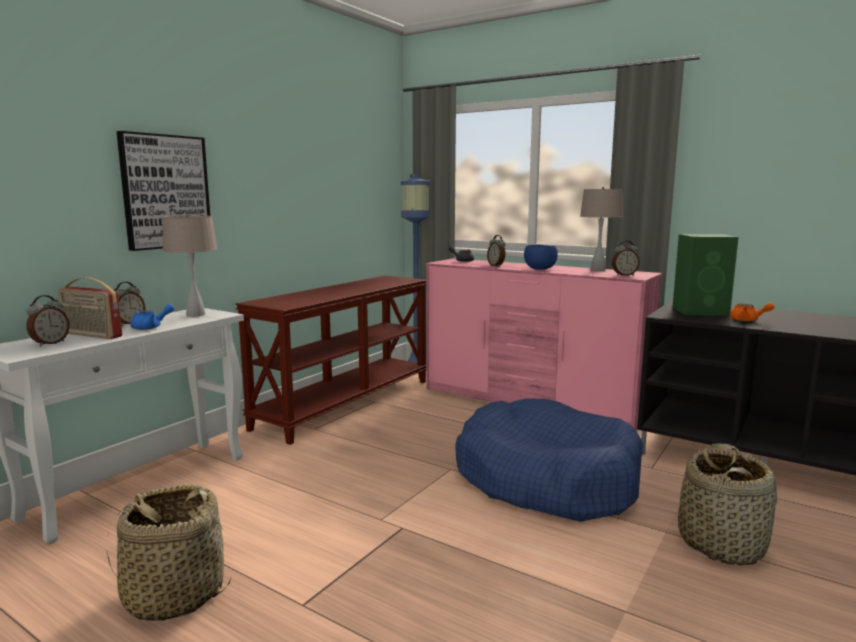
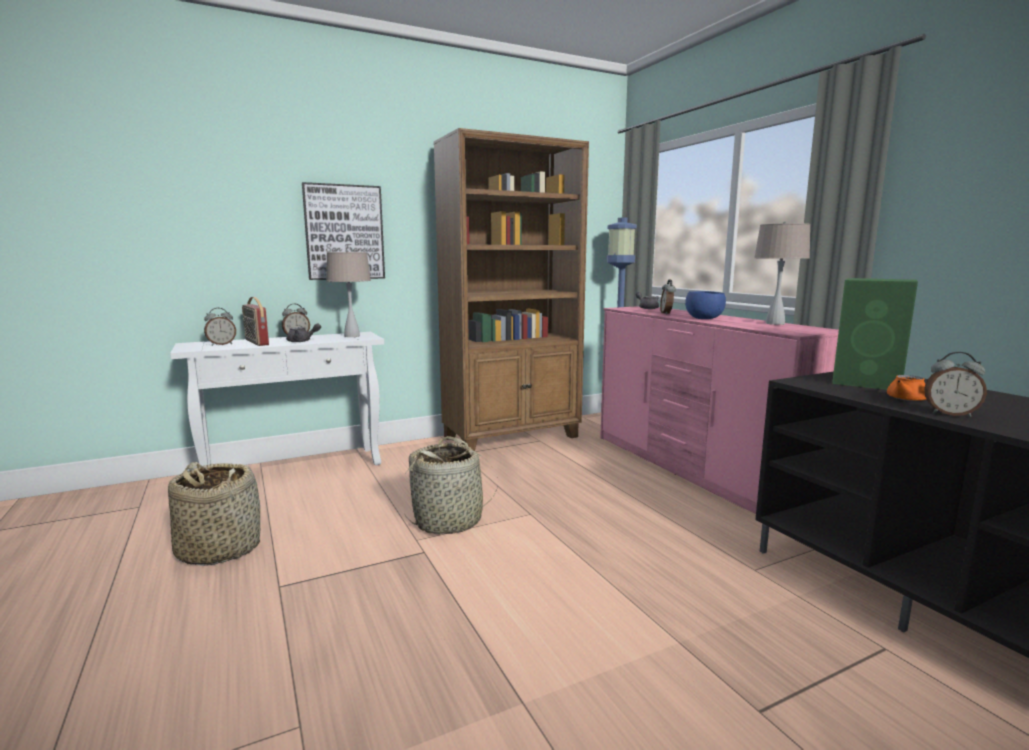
camera: 30 degrees right, 0 degrees up
blue teapot [130,304,174,330] -> grey teapot [286,323,321,342]
brown console table [235,276,427,445] -> brown bookcase [434,128,589,451]
blue dog bed [455,398,643,522] -> none
alarm clock [612,241,640,276] -> alarm clock moved to [924,352,987,417]
basket [678,443,777,566] -> basket moved to [404,436,498,534]

